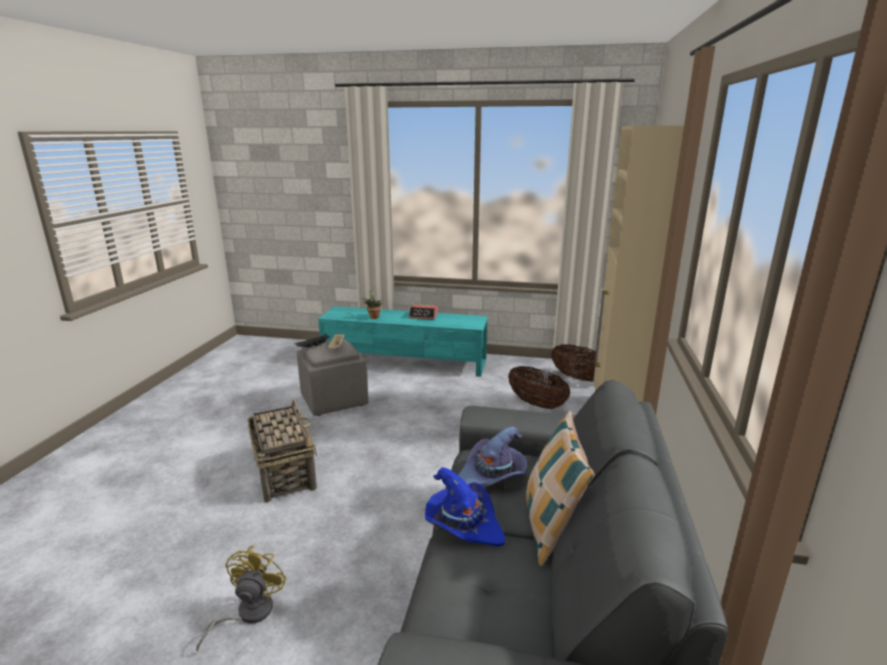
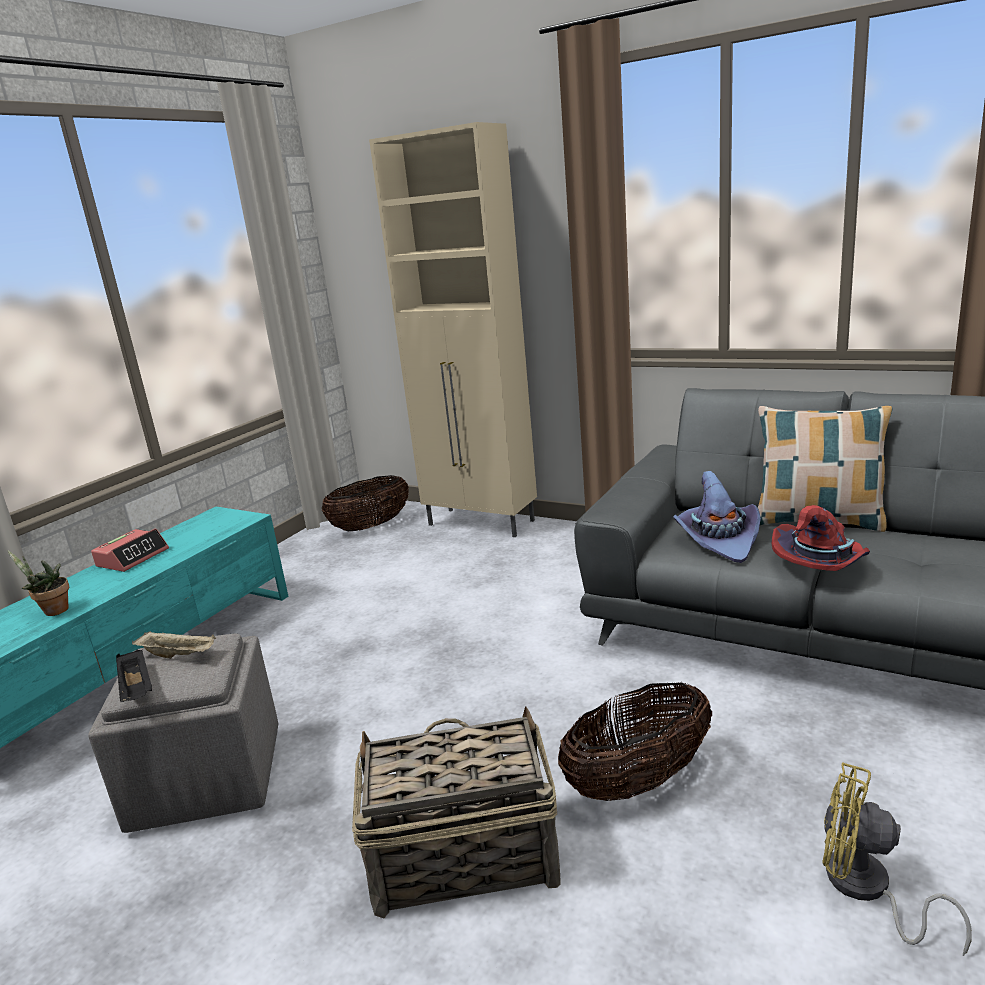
camera: 70 degrees left, 0 degrees up
blue hat [425,467,505,546] -> red hat [772,505,870,571]
basket [508,366,571,409] -> basket moved to [558,683,712,801]

